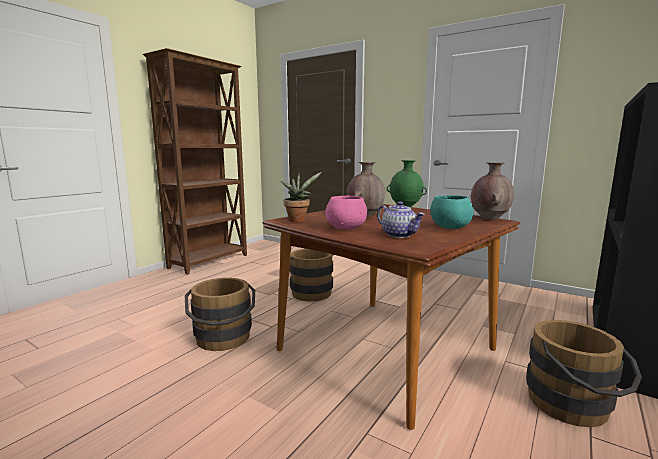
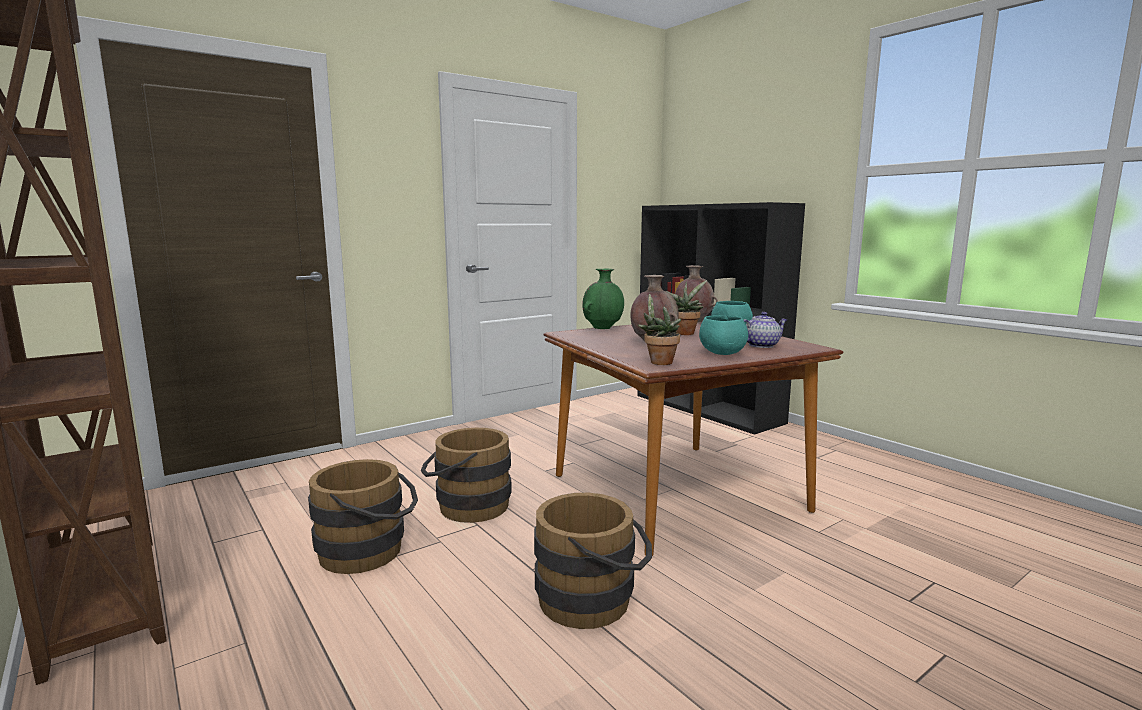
camera: 70 degrees left, 0 degrees up
pink bowl [326,196,367,230] -> turquoise bowl [699,315,748,355]
brown bucket [526,320,642,427] -> brown bucket moved to [308,459,418,574]
none -> potted plant [666,280,707,335]

